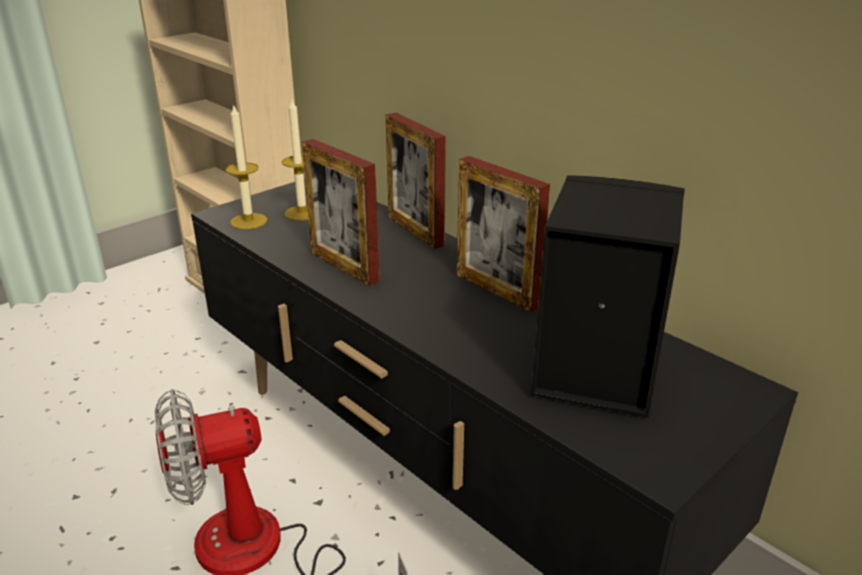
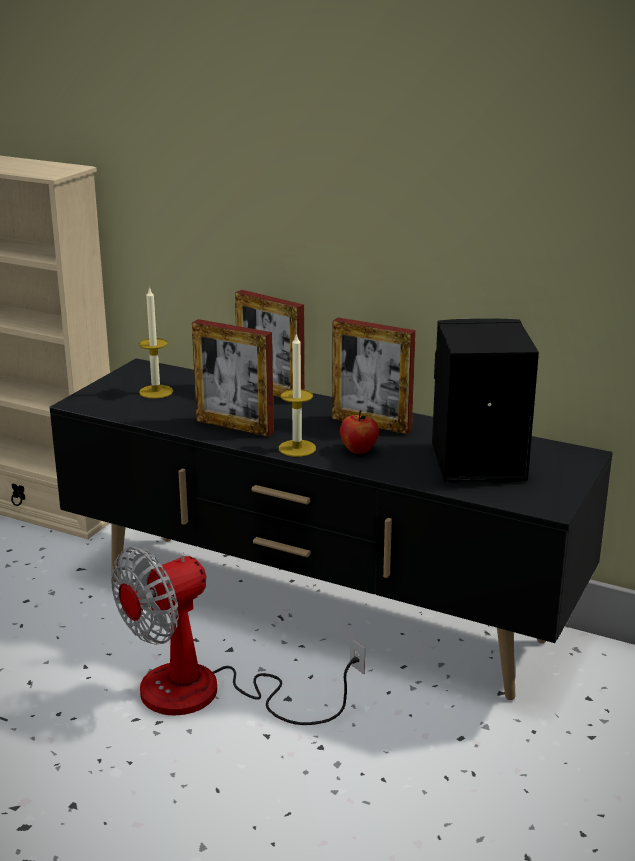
camera: 20 degrees left, 5 degrees down
candle [225,104,268,229] -> candle moved to [279,333,316,457]
none -> apple [340,410,379,454]

